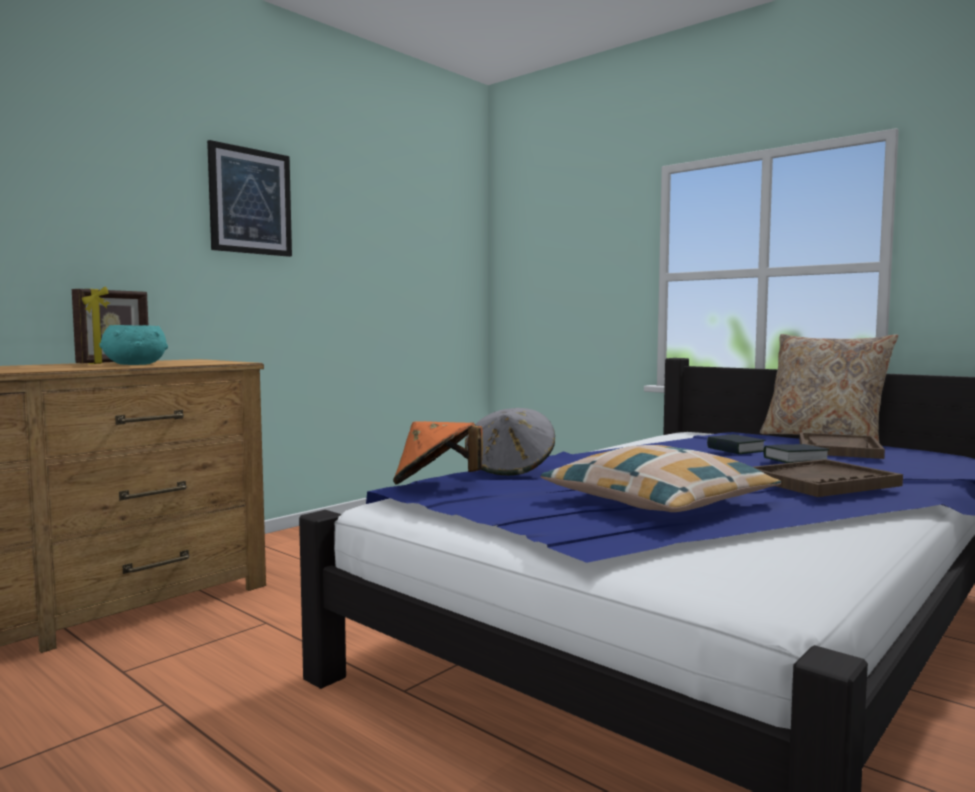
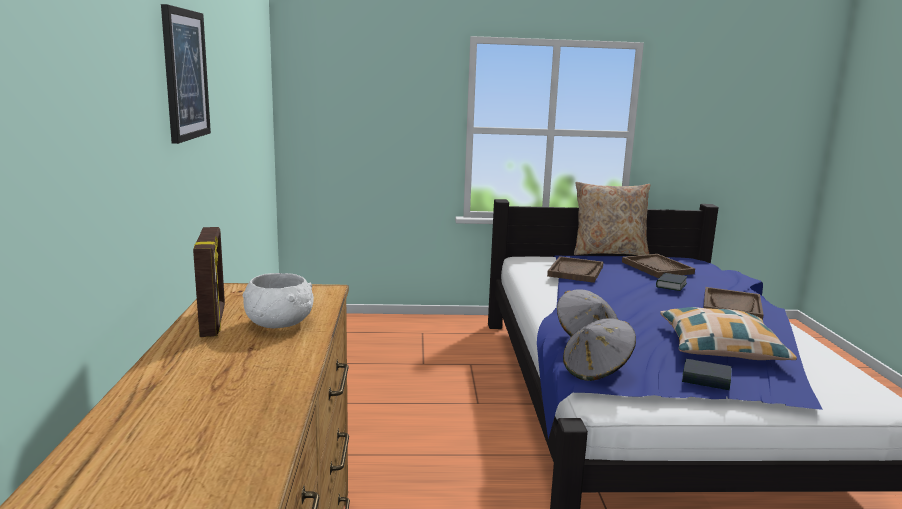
camera: 45 degrees left, 10 degrees up
turquoise bowl [99,325,168,365] -> white bowl [243,273,314,328]
orange hat [393,421,483,484] -> grey hat [563,318,636,381]
book [707,434,766,454] -> book moved to [682,359,732,390]
none -> brown tray [547,256,603,283]

